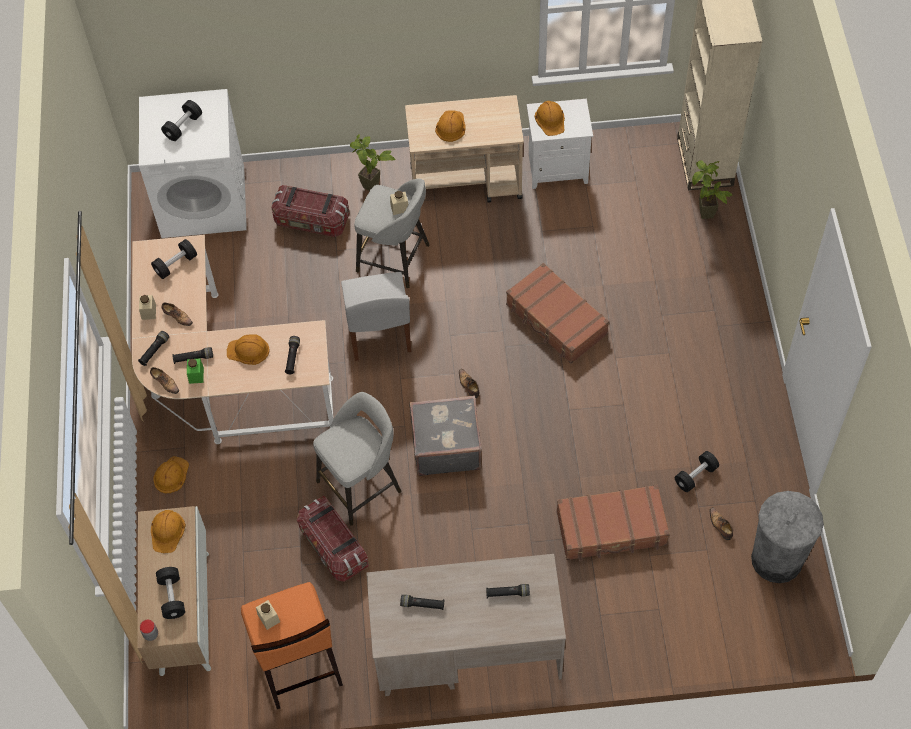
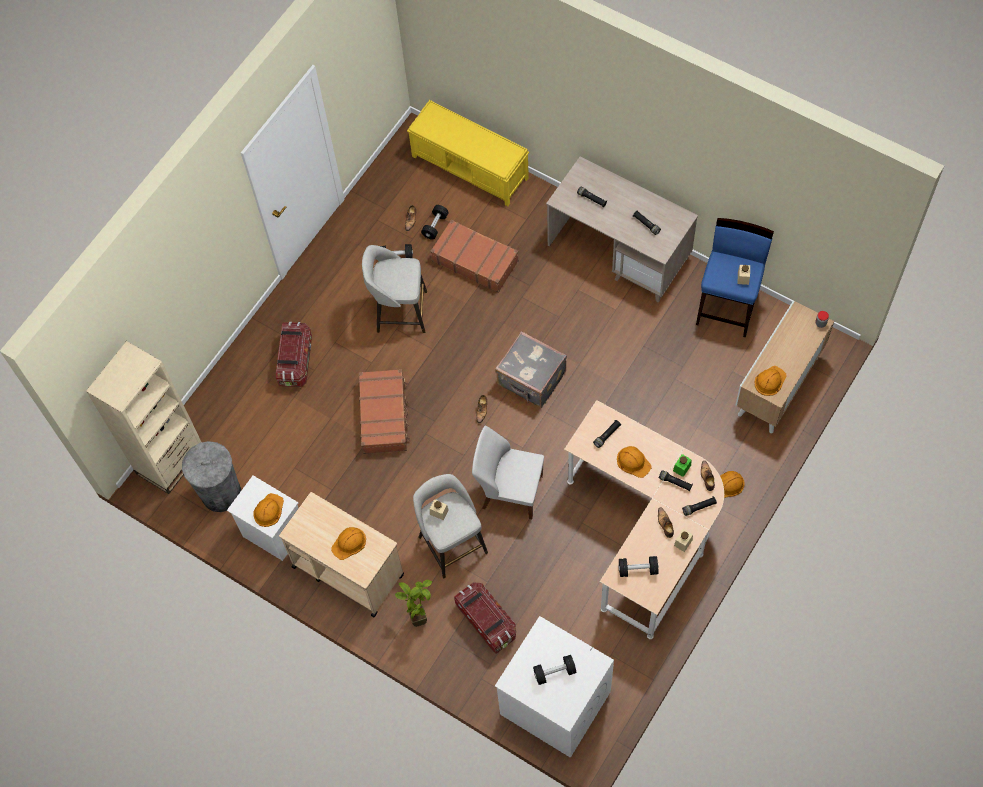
camera: 140 degrees left, 5 degrees up
black dumbbell [156,567,185,619] -> black dumbbell moved to [421,205,449,240]
orange stool [241,582,343,709] -> blue stool [696,218,774,338]
storage box [297,496,369,582] -> storage box moved to [276,322,312,387]
grey stool [313,392,401,526] -> grey stool moved to [362,245,427,333]
white chair [341,272,411,361] -> white chair turned 105 degrees counterclockwise [472,426,544,519]
potted plant [692,160,732,219] -> none
grey trash can [751,491,824,583] -> grey trash can moved to [182,441,241,512]
none -> yellow bench [407,100,529,206]

